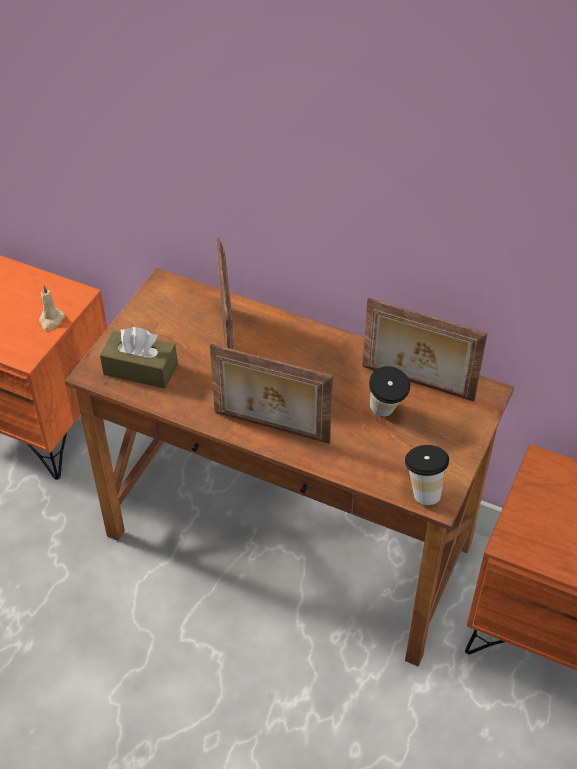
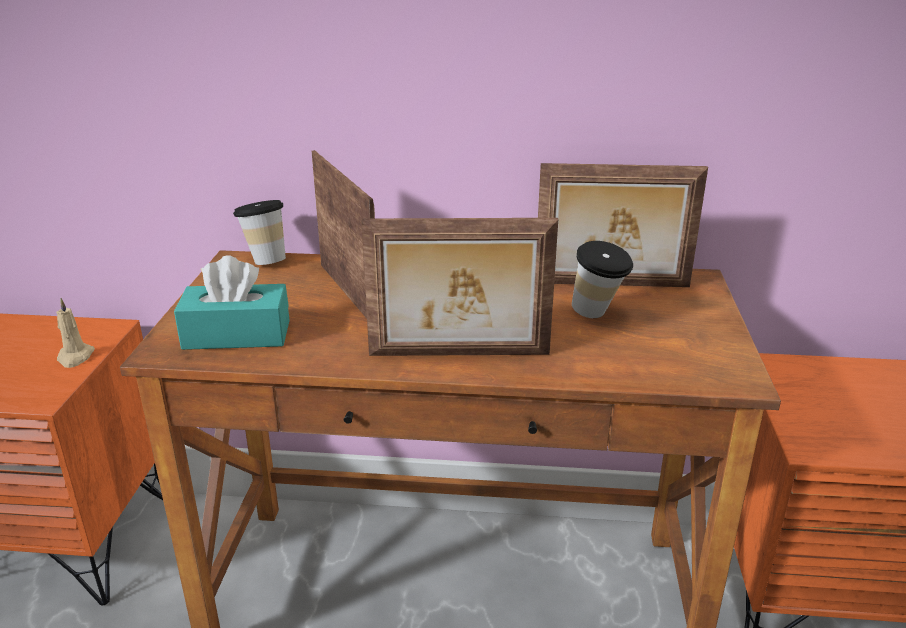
camera: 20 degrees left, 20 degrees down
brown tissue box [100,327,178,389] -> turquoise tissue box [174,256,290,350]
cup [405,445,449,505] -> cup moved to [233,200,286,265]

